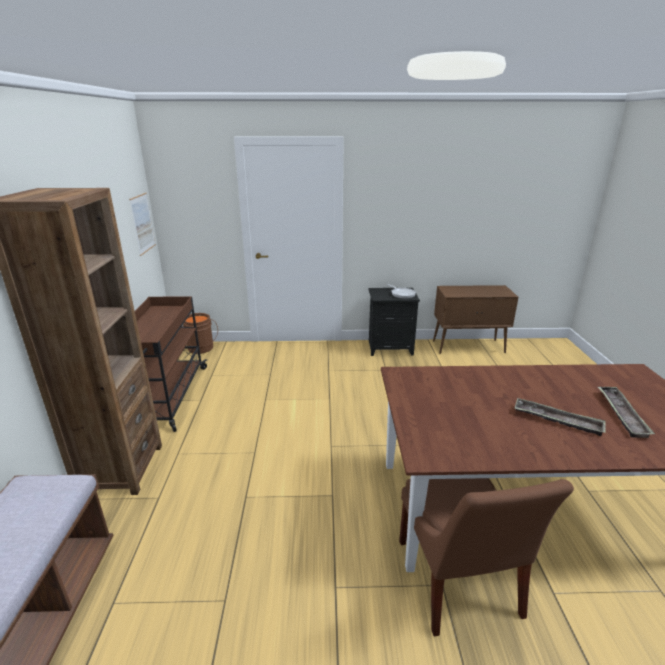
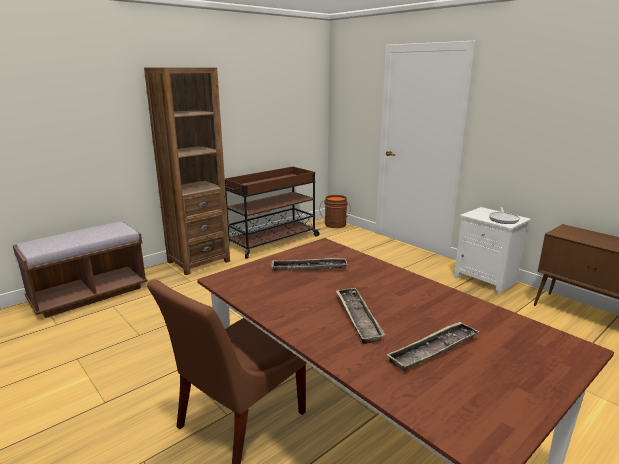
camera: 50 degrees right, 5 degrees down
picture [129,192,156,256] -> none
black nightstand [369,288,420,356] -> white nightstand [454,207,531,295]
none -> tray [271,258,348,271]

